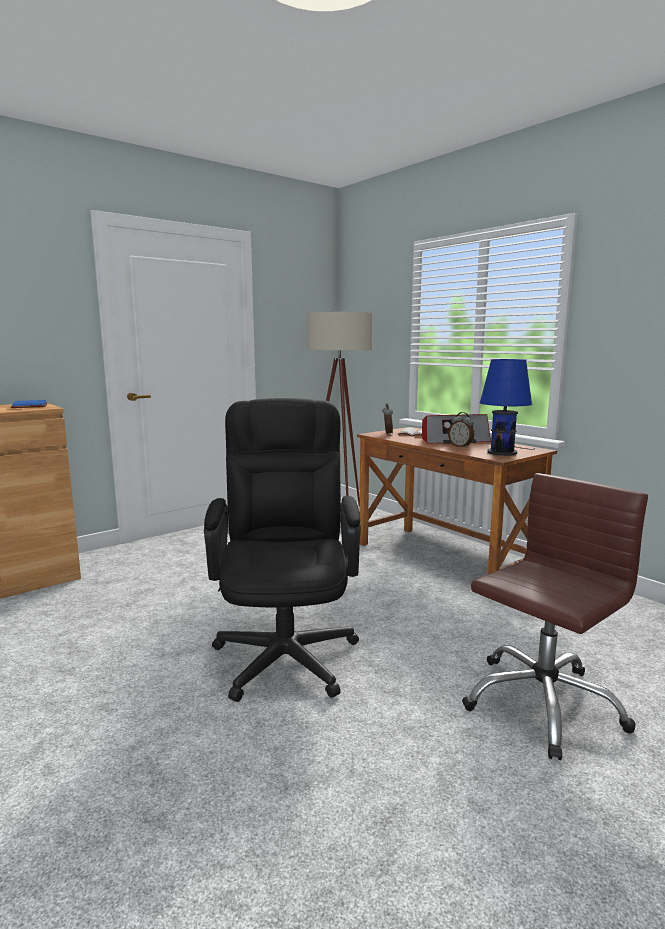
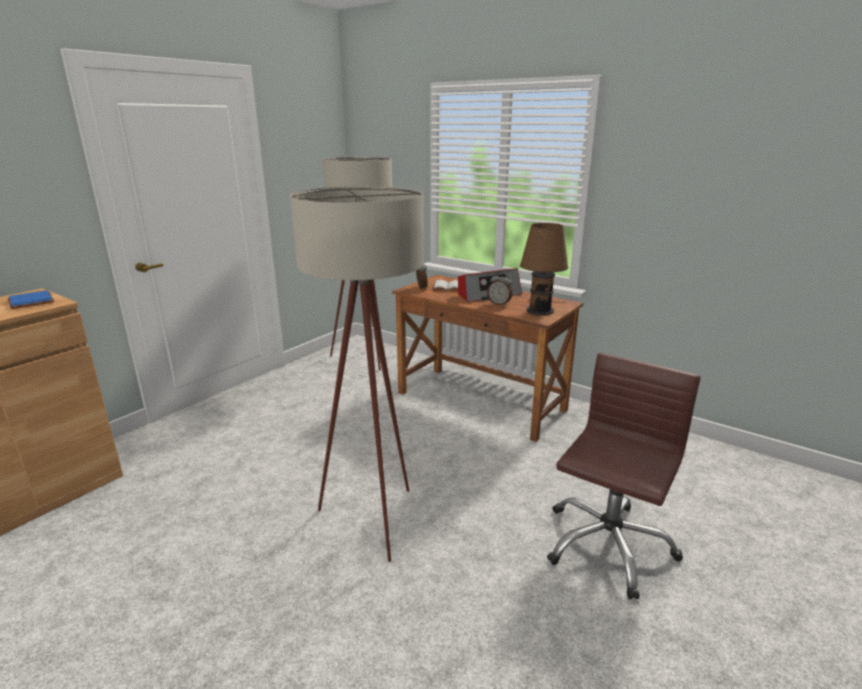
camera: 15 degrees left, 10 degrees up
black office chair [204,398,361,702] -> beige floor lamp [290,186,424,562]
blue table lamp [479,359,535,456] -> brown table lamp [520,223,568,315]

